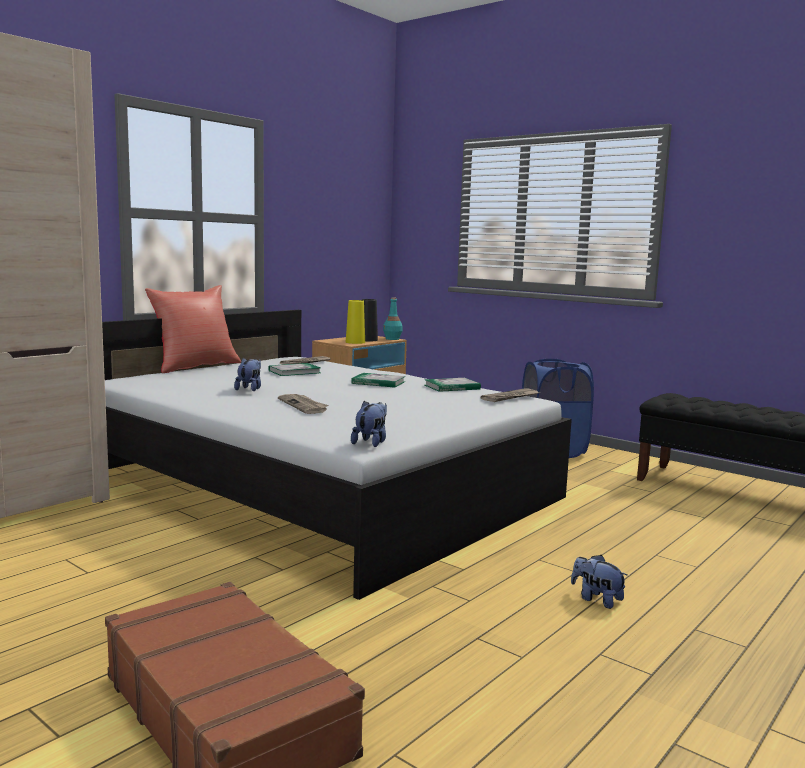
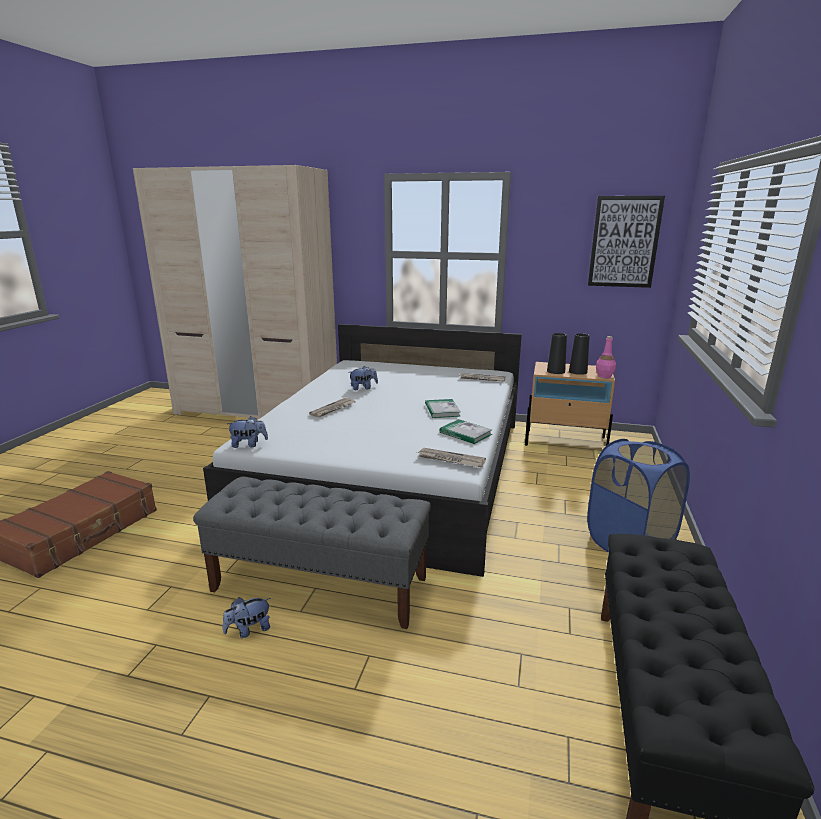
camera: 65 degrees right, 10 degrees up
red pillow [145,285,241,373] -> none
book [268,363,321,376] -> none
yellow vase [346,300,365,344] -> black vase [547,333,567,374]
turquoise bottle [383,297,403,340] -> pink bottle [596,336,616,378]
plush toy [571,555,627,609] -> plush toy turned 135 degrees counterclockwise [223,597,270,638]
none -> grey bench [193,477,431,629]
none -> picture [588,196,665,288]

